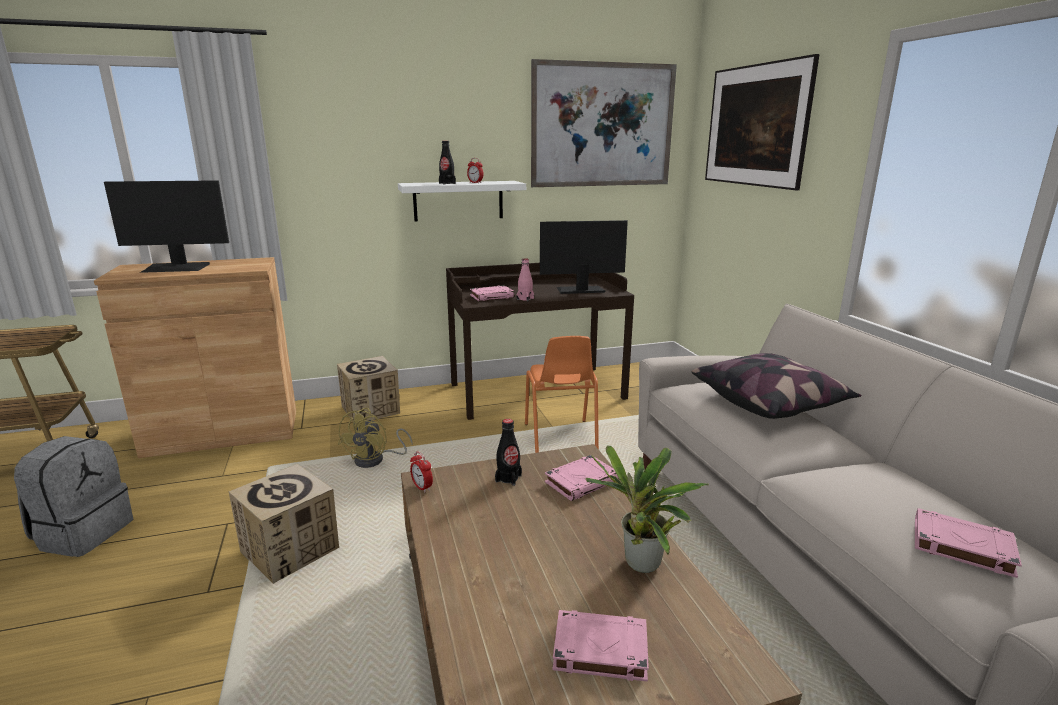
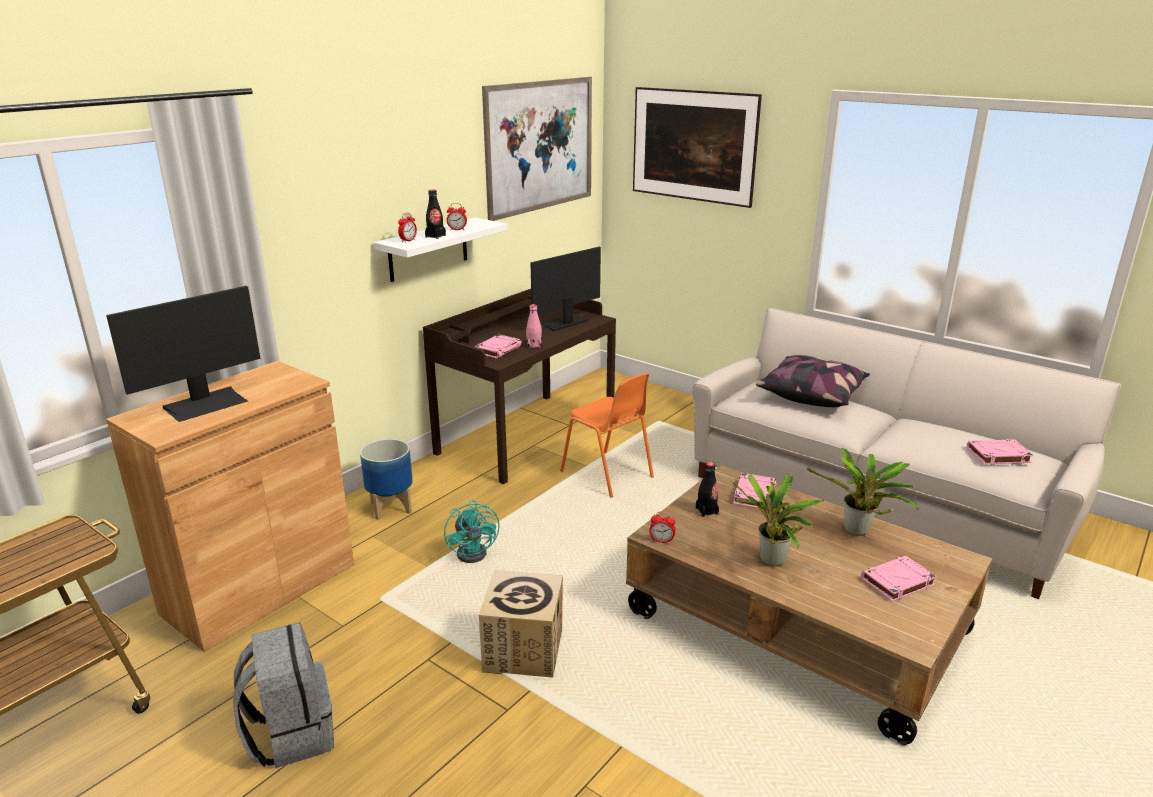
camera: 35 degrees left, 5 degrees up
cardboard box [337,356,400,422] -> planter [360,439,413,520]
yellow fan [338,408,413,468] -> turquoise fan [444,500,500,563]
none -> alarm clock [398,213,417,242]
none -> potted plant [732,474,824,566]

